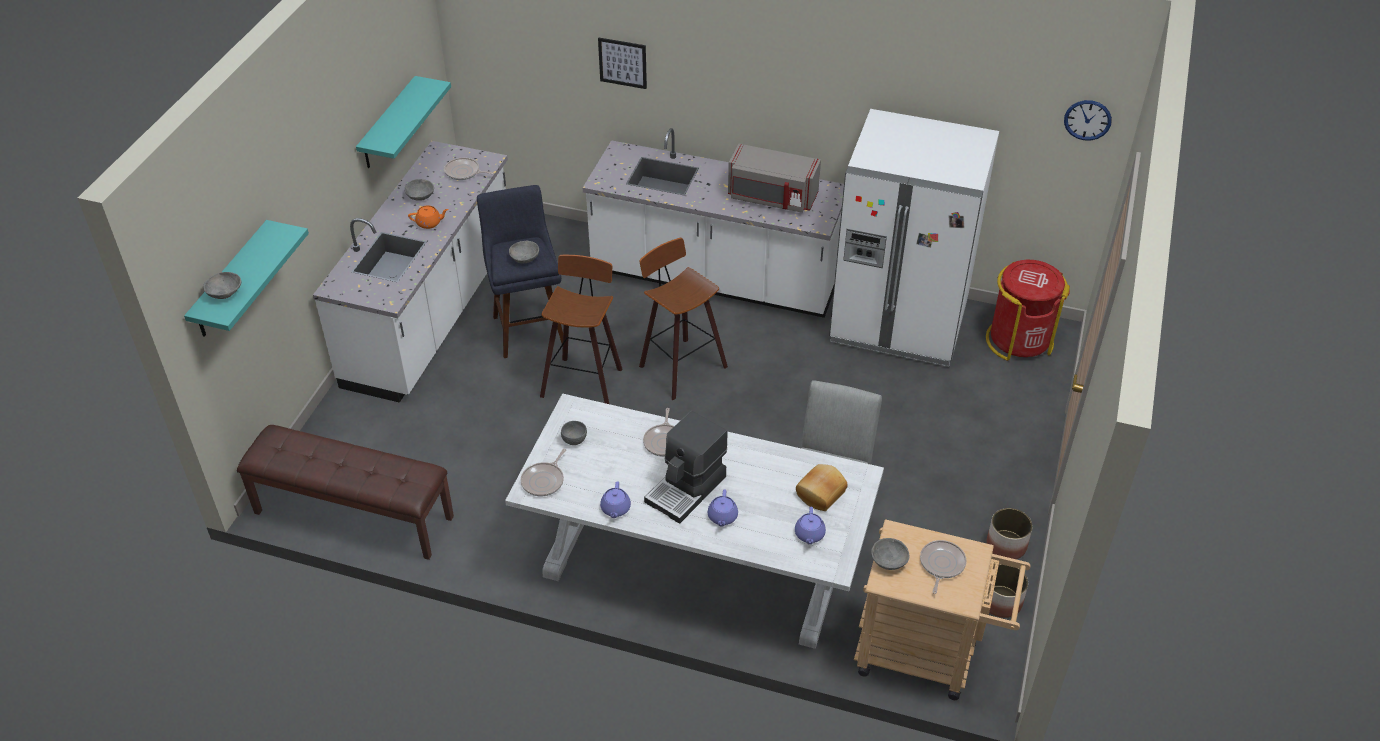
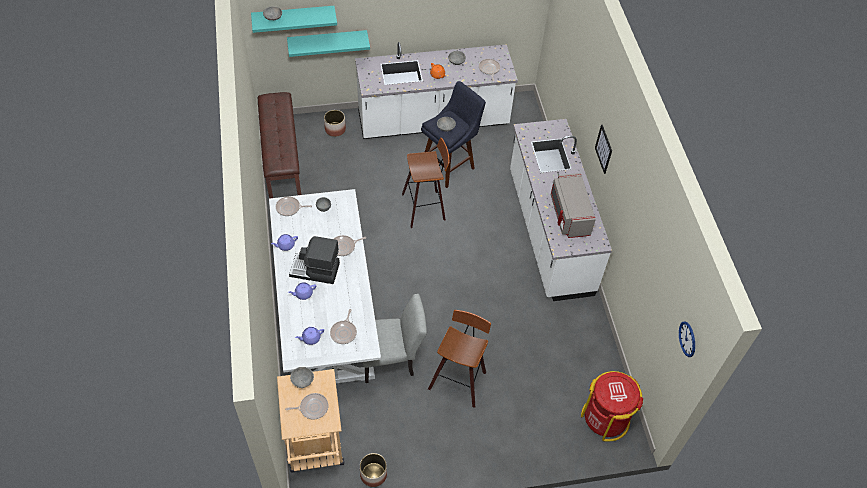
camera: 60 degrees right, 10 degrees up
turquoise shelf [356,76,451,168] -> turquoise shelf moved to [287,30,370,57]
picture [598,38,647,89] -> picture moved to [595,125,612,174]
stool [639,238,728,400] -> stool moved to [428,310,491,408]
bread [796,464,848,511] -> frying pan [330,309,357,344]
white fridge [829,109,999,367] -> none
planter [986,508,1033,559] -> planter moved to [324,110,346,137]

